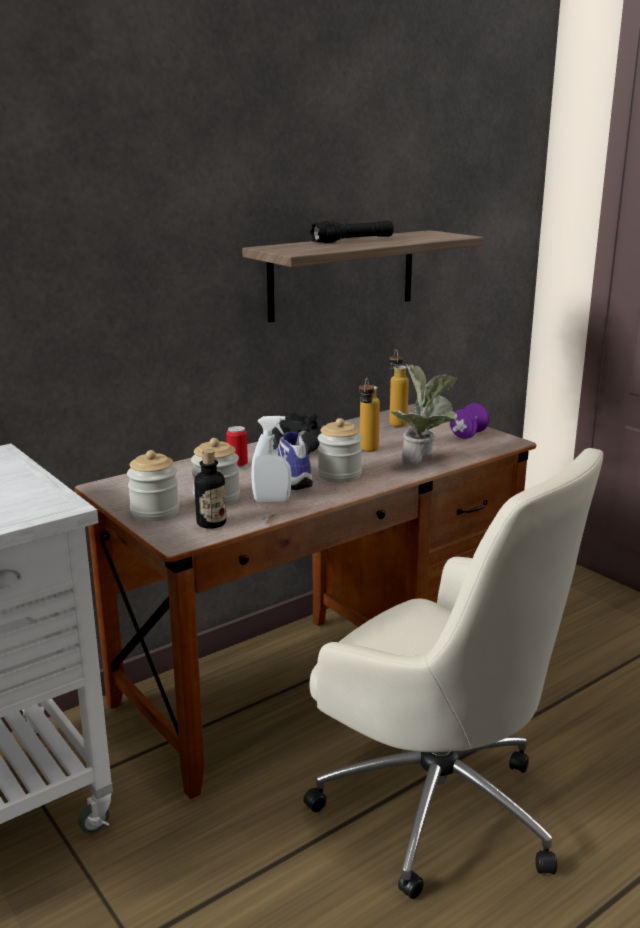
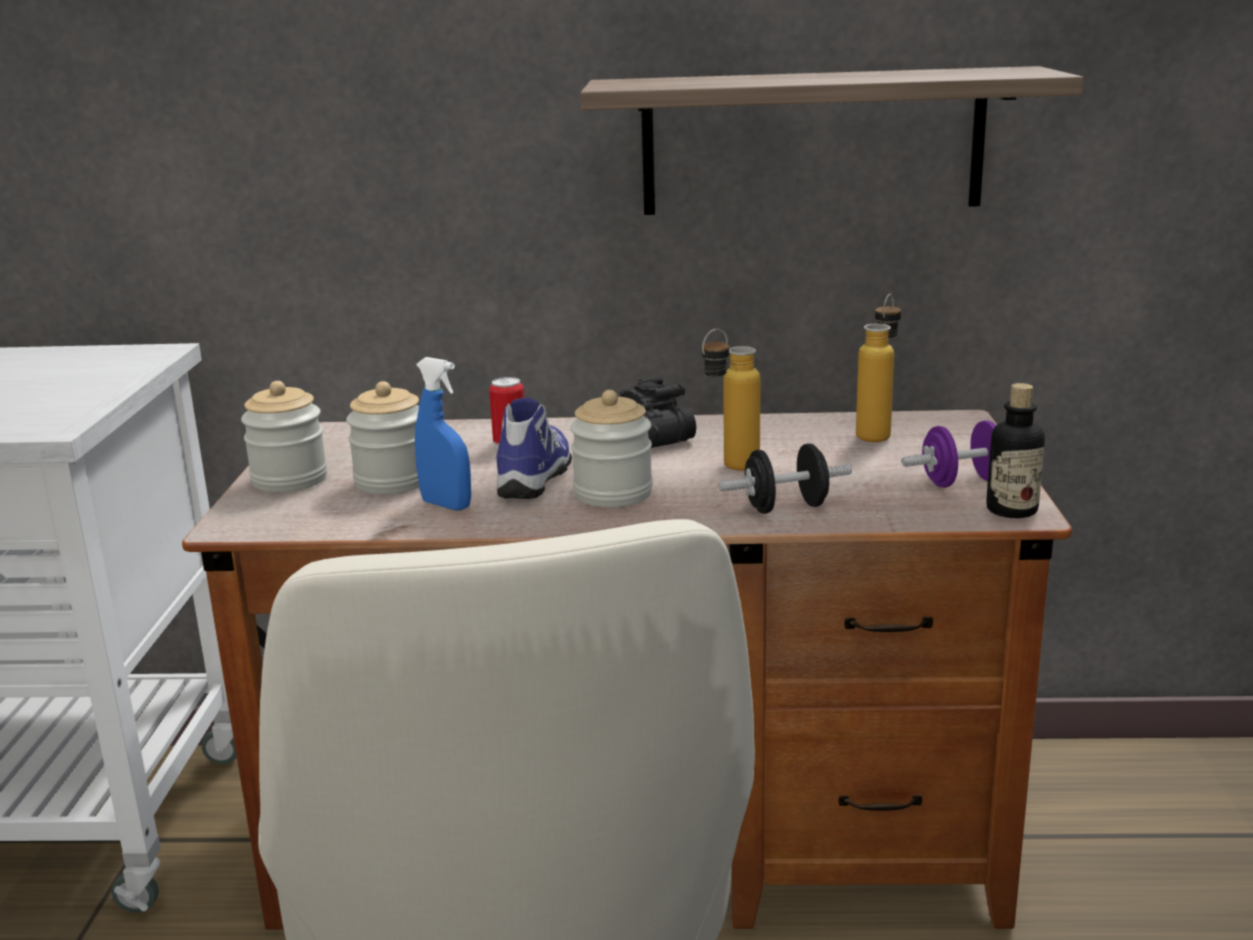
camera: 40 degrees right, 0 degrees up
bottle [194,449,226,528] -> bottle moved to [986,383,1045,518]
white spray bottle [251,416,291,502] -> blue spray bottle [415,357,471,510]
black flashlight [310,220,394,243] -> none
potted plant [391,364,458,464] -> black dumbbell [719,443,852,514]

